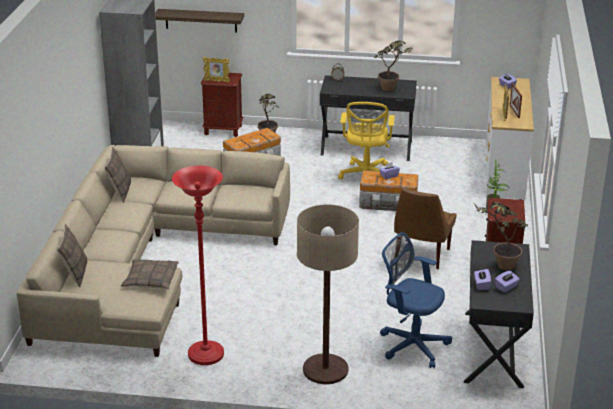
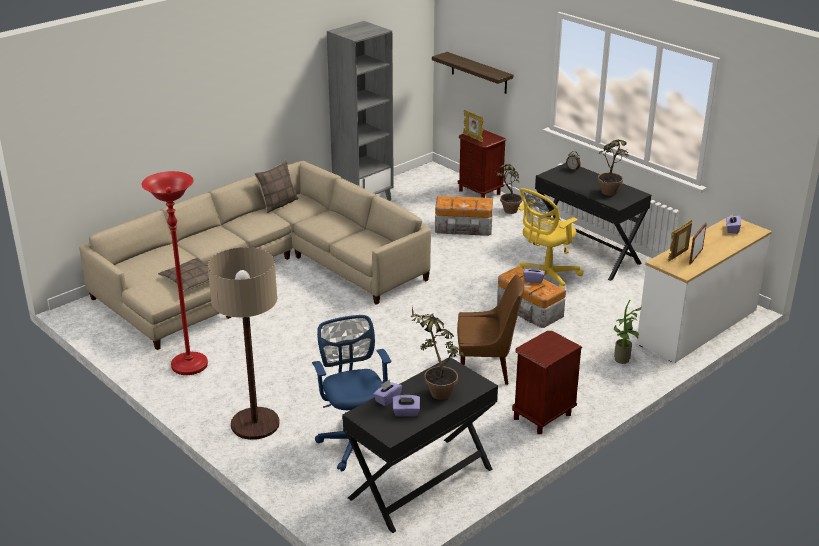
camera: 40 degrees right, 0 degrees up
pillow [57,223,87,287] -> none
brown chair [394,188,457,269] -> brown chair turned 150 degrees counterclockwise [457,274,524,385]

